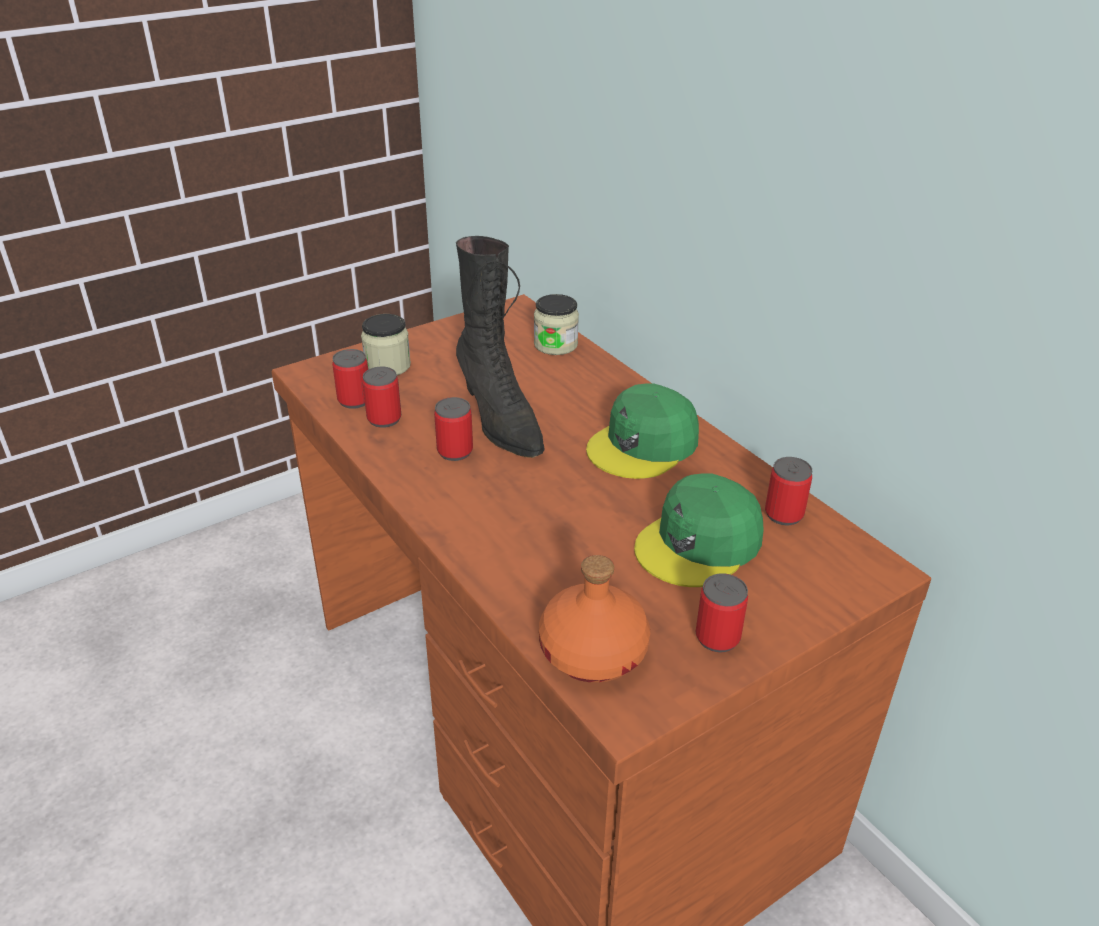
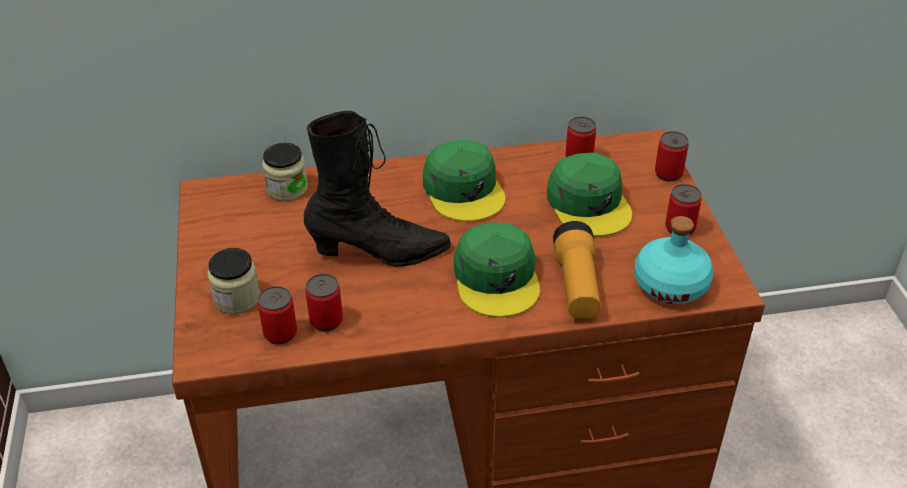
camera: 65 degrees left, 5 degrees up
can [434,397,473,461] -> can moved to [655,131,688,181]
orange bottle [539,555,650,683] -> turquoise bottle [634,216,714,304]
none -> green cap [454,223,540,317]
none -> flashlight [553,221,601,319]

